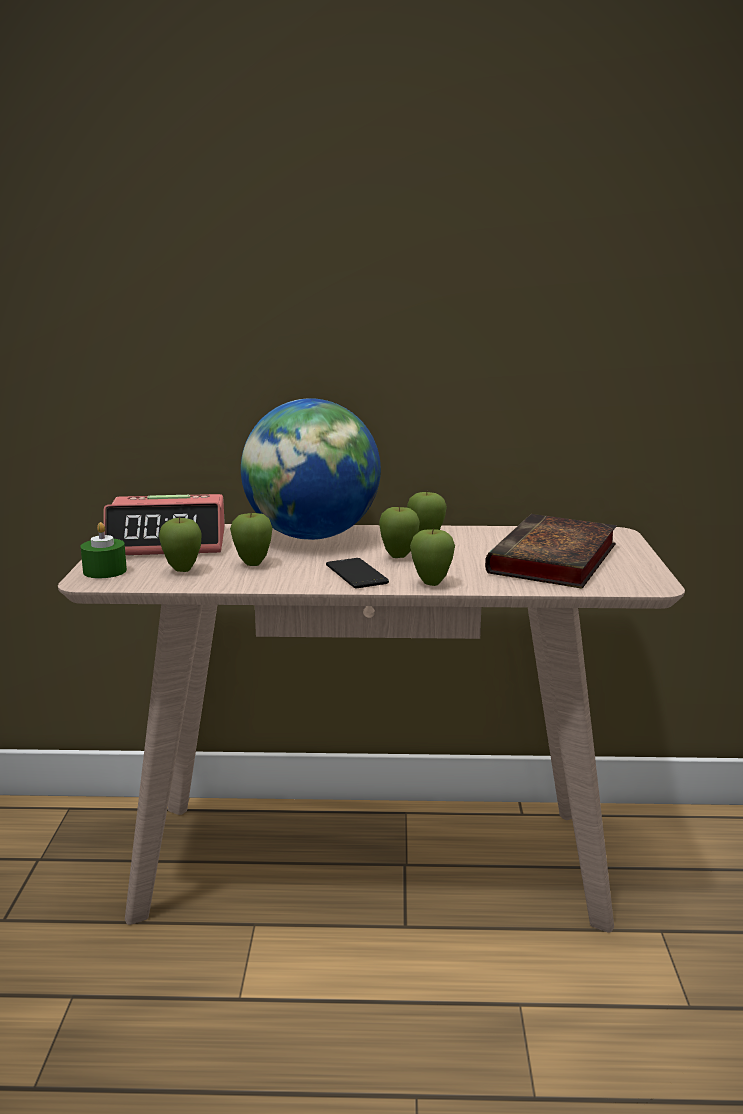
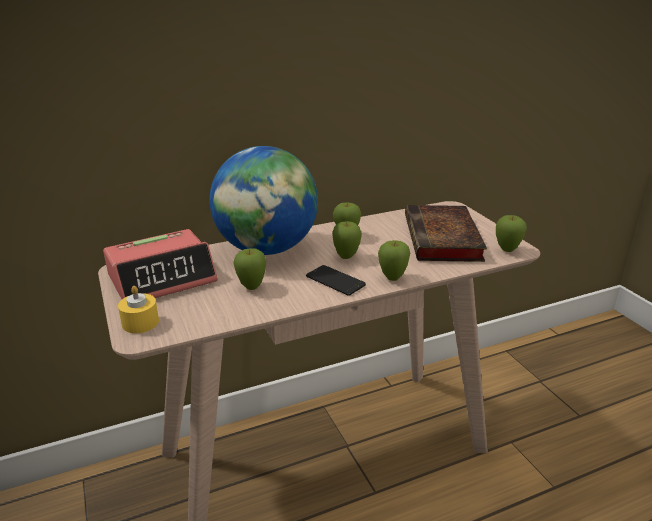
camera: 25 degrees left, 10 degrees up
green candle [80,522,127,578] -> yellow candle [118,286,159,333]
apple [159,517,202,572] -> apple moved to [496,215,527,252]

